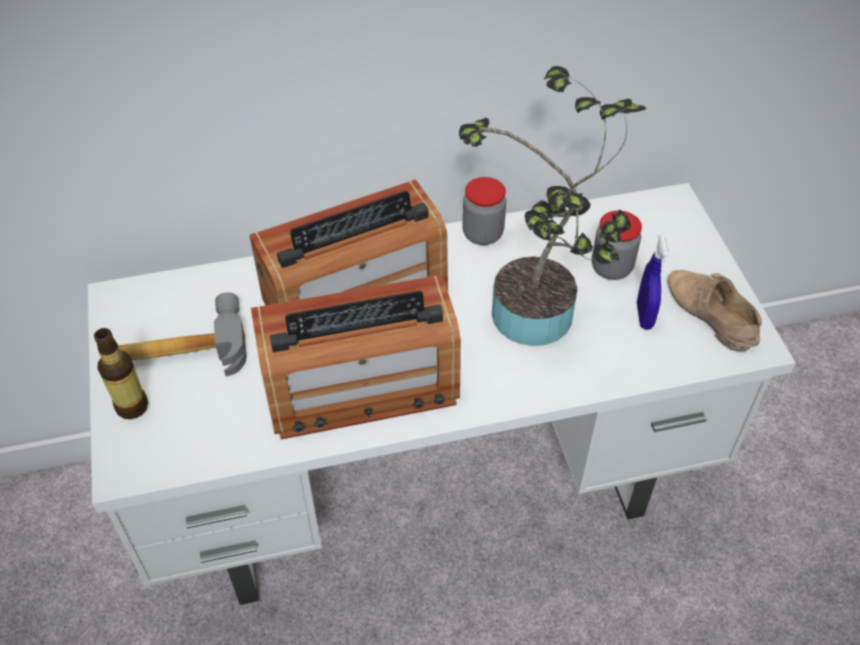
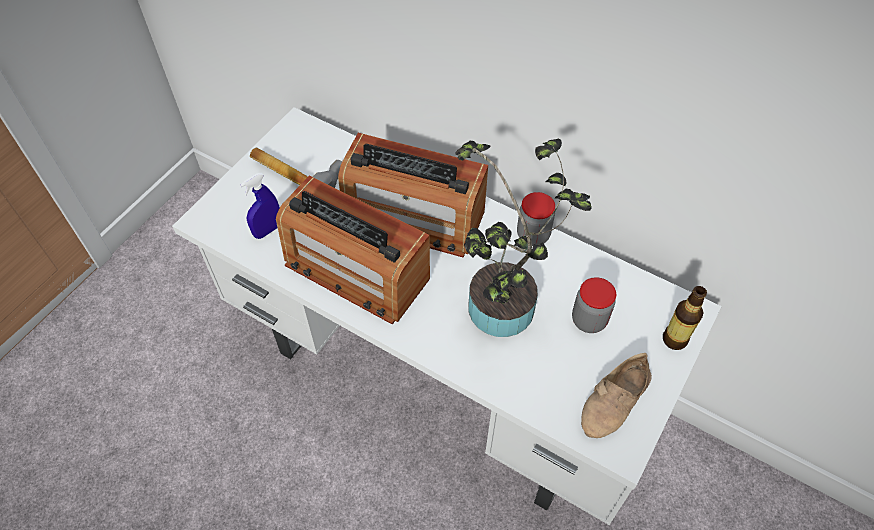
camera: 45 degrees right, 5 degrees up
bottle [94,328,148,419] -> bottle moved to [663,286,707,350]
blue spray bottle [637,234,668,330] -> blue spray bottle moved to [240,173,280,239]
beige shoe [668,270,762,351] -> beige shoe turned 150 degrees counterclockwise [581,353,652,438]

